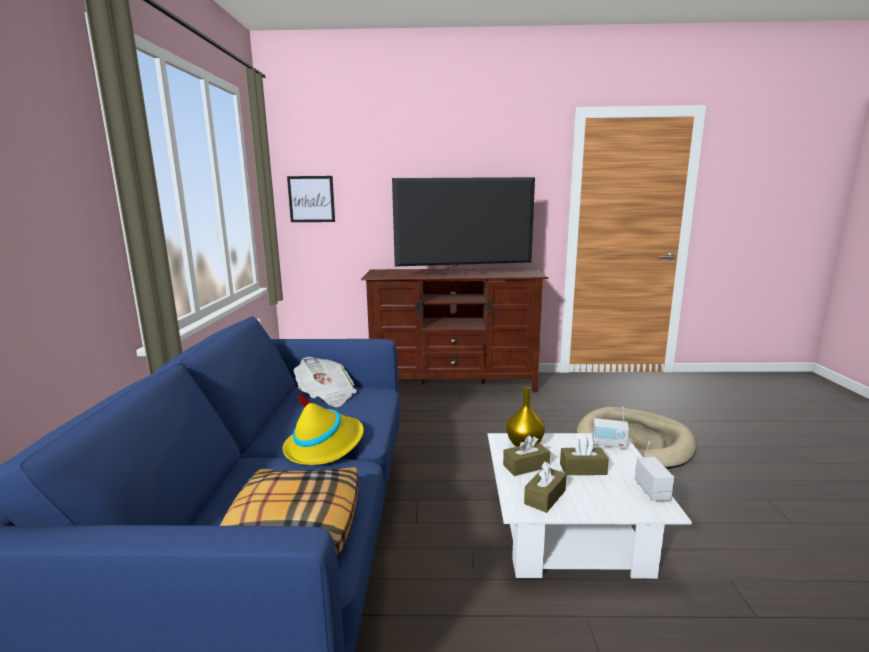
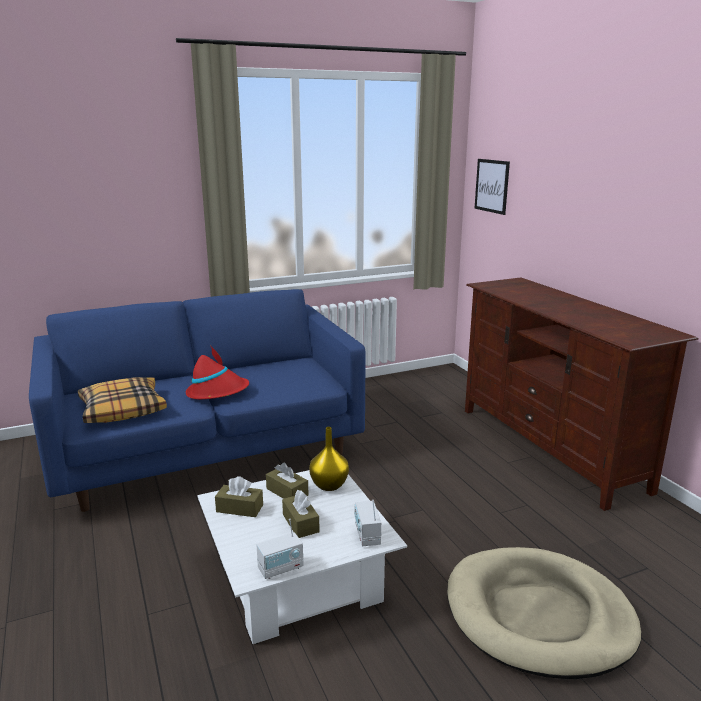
camera: 65 degrees right, 5 degrees up
yellow hat [283,392,364,465] -> red hat [186,345,249,399]
newspaper [293,357,357,407] -> none
television [392,177,535,277] -> none

